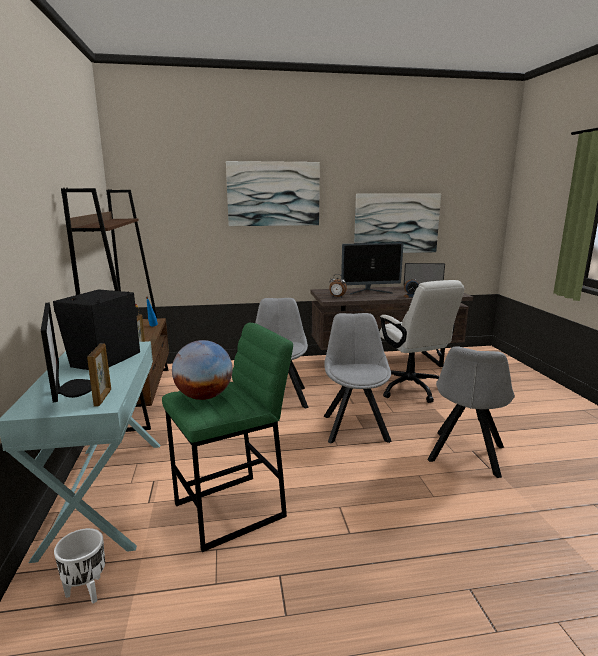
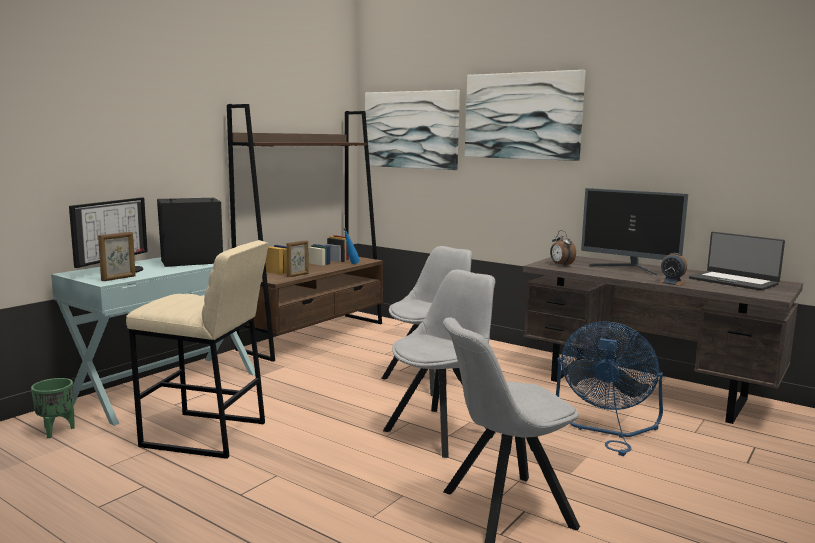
camera: 45 degrees right, 5 degrees down
white planter [54,528,105,604] -> green planter [31,378,75,438]
green stool [162,323,293,552] -> beige stool [126,240,268,459]
globe [172,340,233,400] -> none
picture [354,194,441,253] -> picture moved to [365,90,460,170]
white office chair [379,280,464,403] -> blue fan [556,322,663,456]

